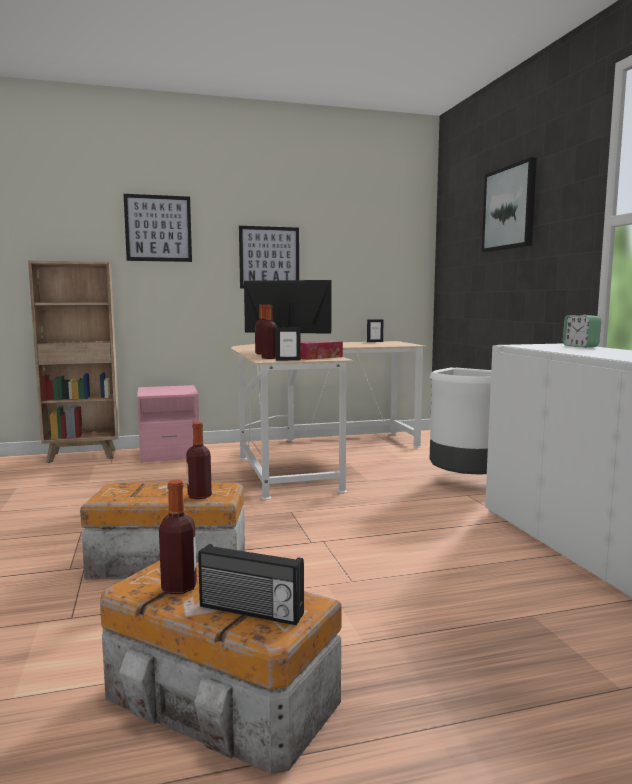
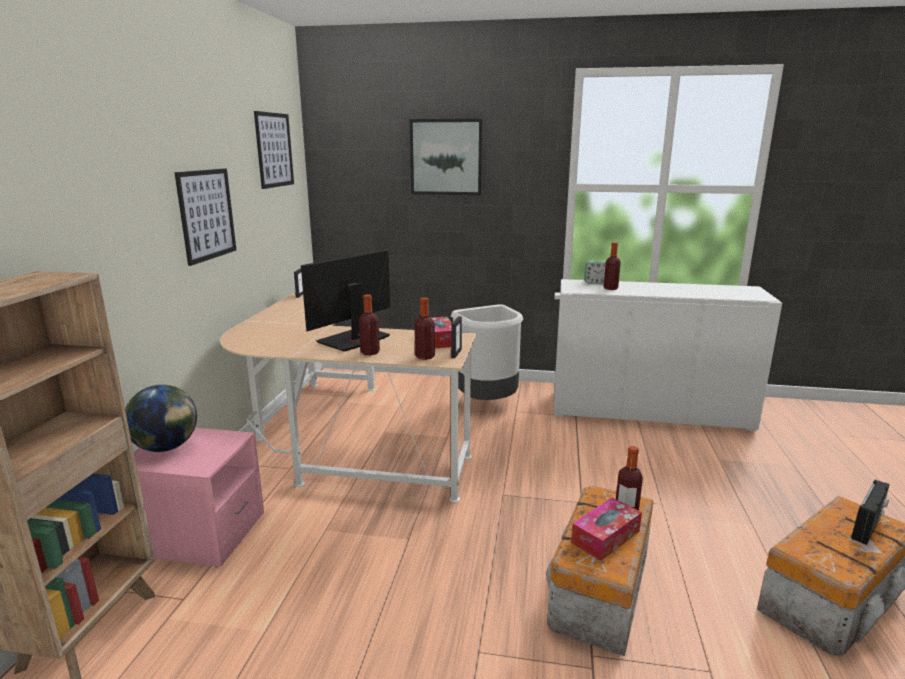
camera: 65 degrees left, 10 degrees up
picture [124,194,192,262] -> picture moved to [254,111,294,189]
bottle [159,480,197,594] -> bottle moved to [604,242,621,290]
none -> globe [125,385,197,452]
none -> tissue box [571,497,642,561]

